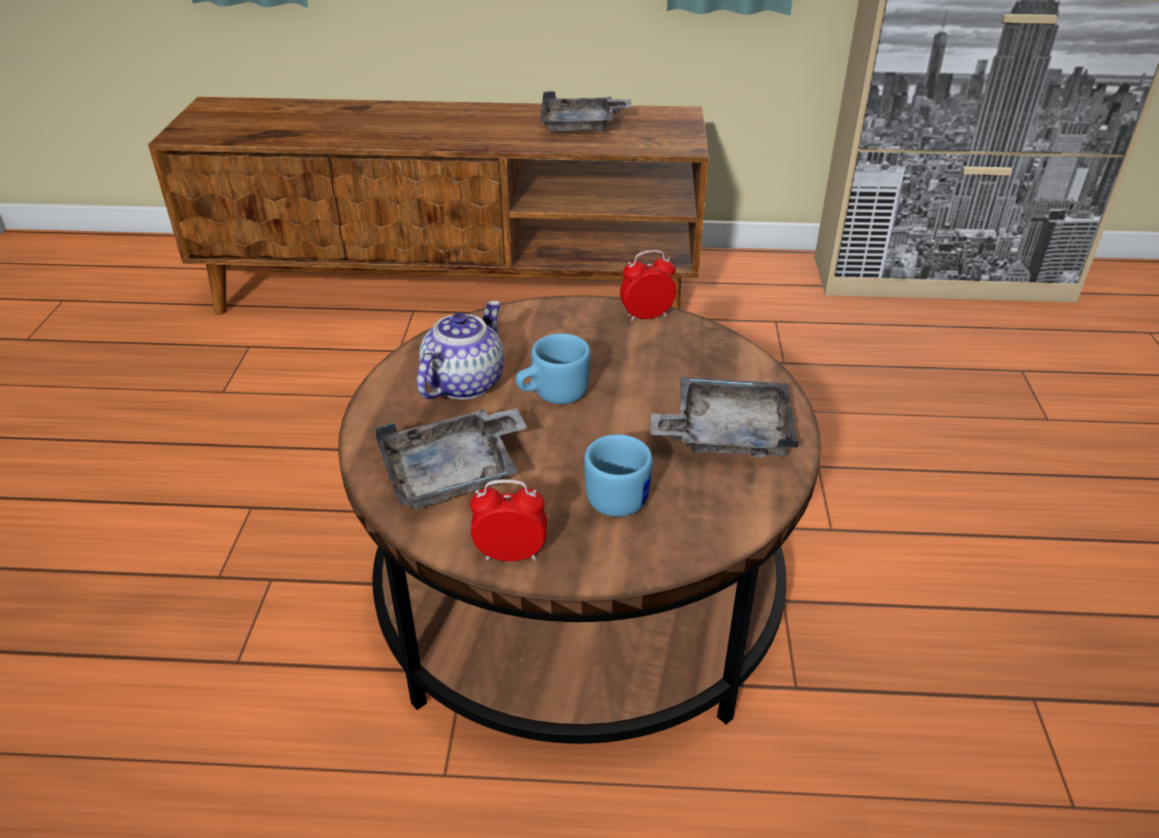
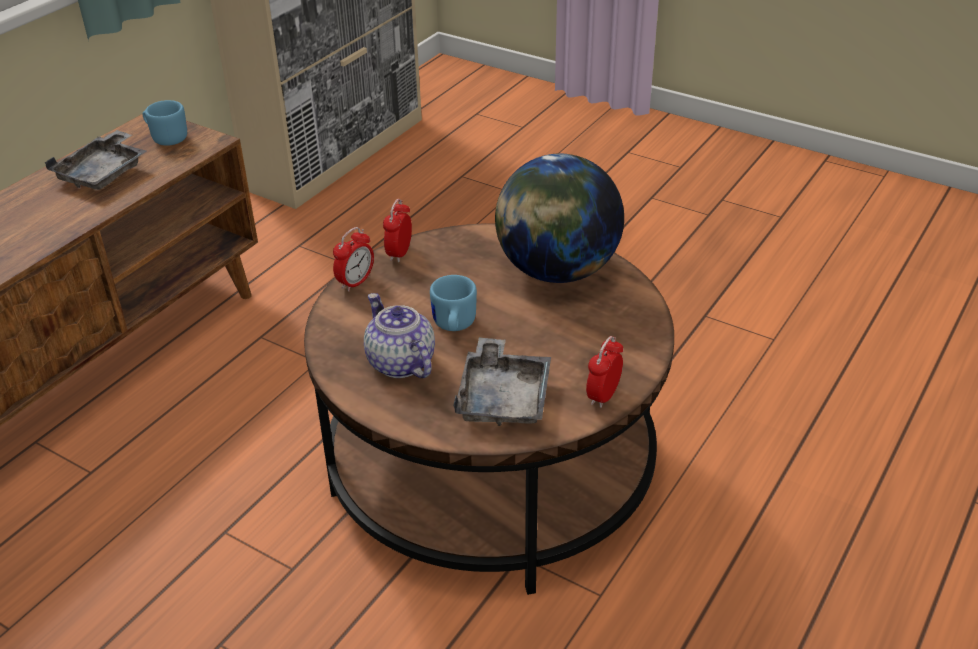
camera: 60 degrees left, 0 degrees up
blue mug [584,434,652,517] -> blue mug moved to [143,100,187,146]
grey tray [650,377,798,457] -> globe [495,153,624,283]
none -> alarm clock [333,227,374,292]

